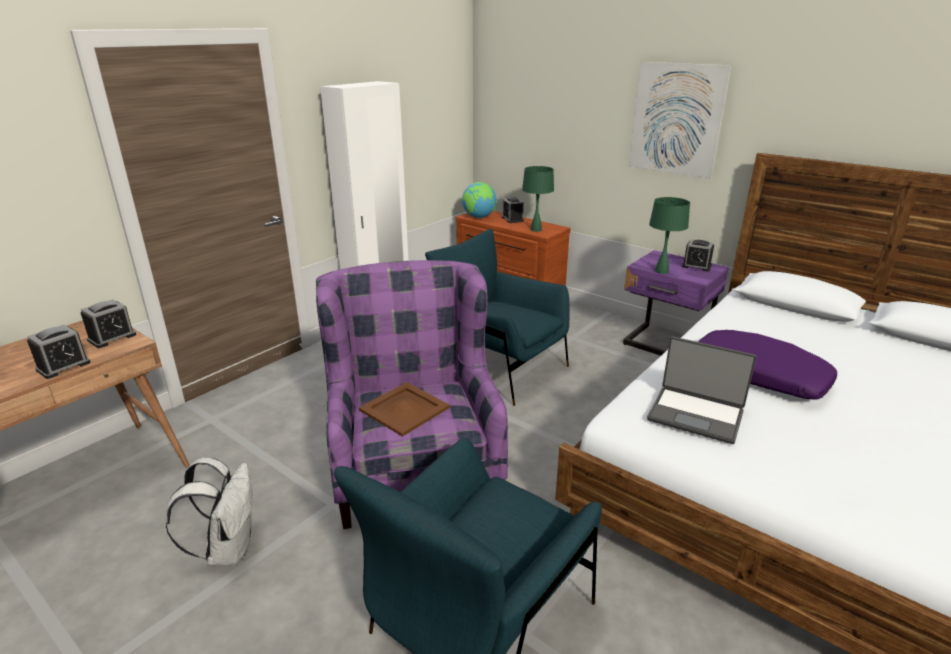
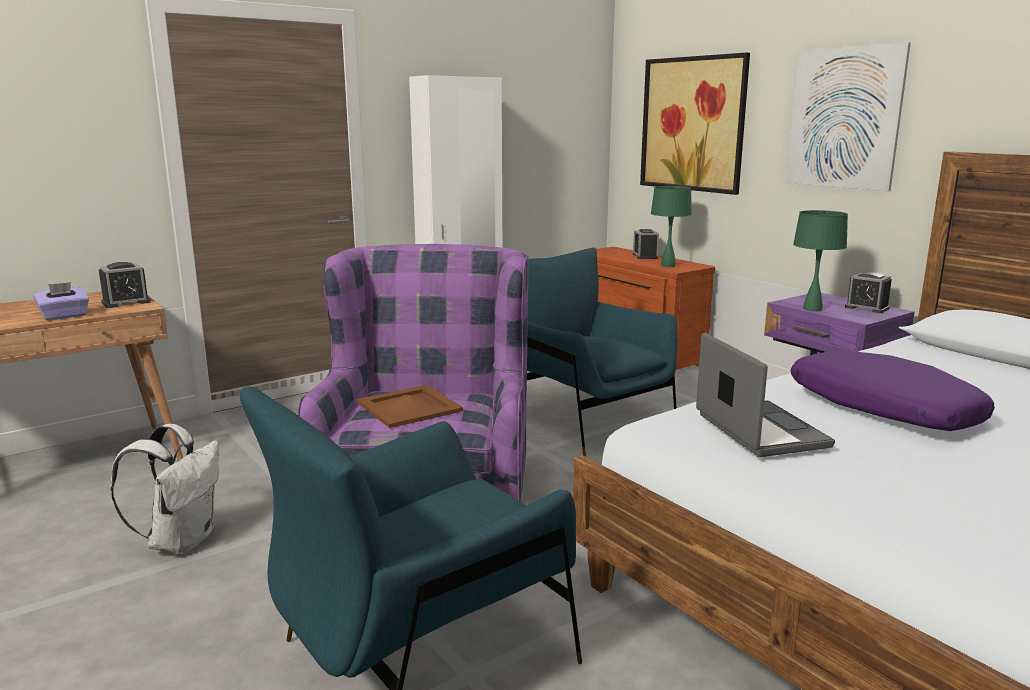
camera: 15 degrees right, 10 degrees down
alarm clock [27,325,90,379] -> purple tissue box [33,282,89,321]
globe [462,182,497,218] -> none
laptop [647,336,756,444] -> laptop turned 150 degrees counterclockwise [696,333,835,457]
none -> picture [640,53,750,195]

